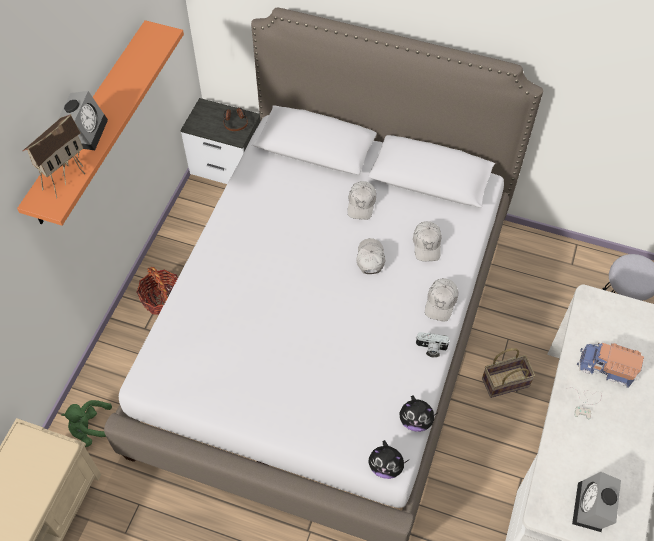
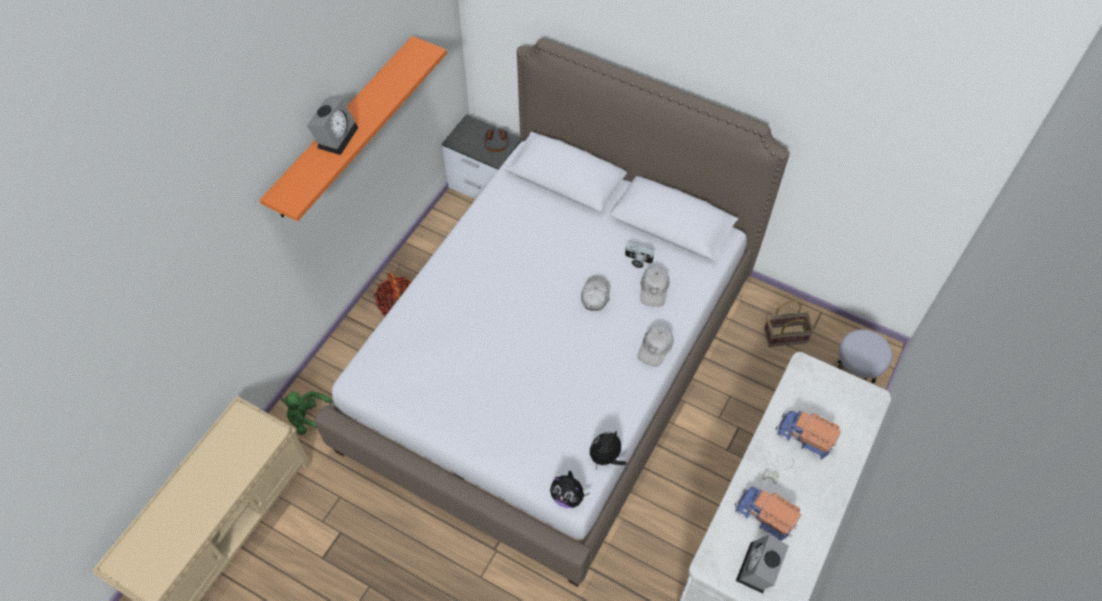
camera: 10 degrees right, 0 degrees up
toy house [23,114,85,199] -> none
white cap [348,181,376,220] -> none
plush toy [400,395,438,432] -> plush toy turned 120 degrees clockwise [590,431,627,470]
camera [416,332,449,358] -> camera moved to [625,243,655,268]
basket [482,348,535,398] -> basket moved to [764,301,814,347]
none -> toy truck [735,486,801,541]

